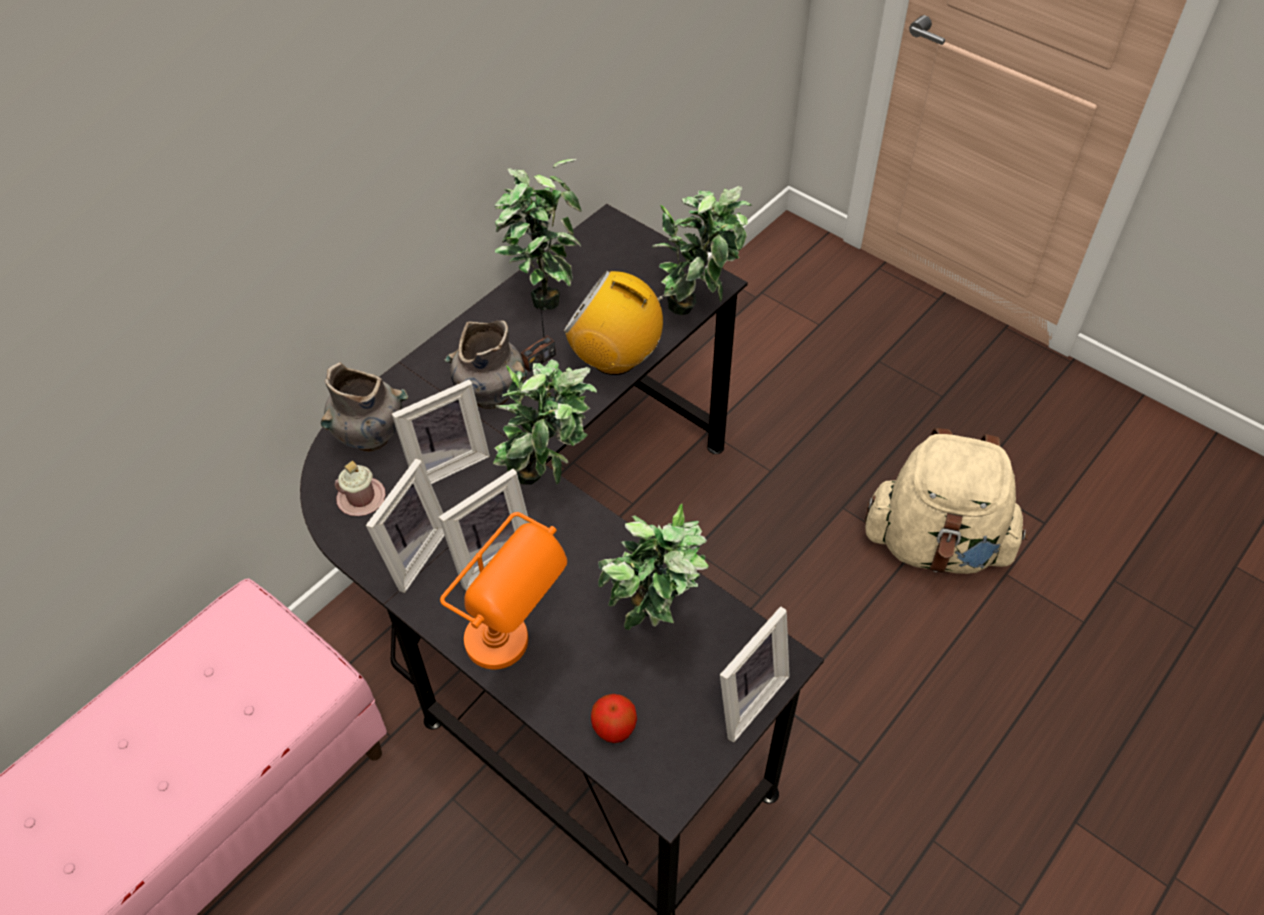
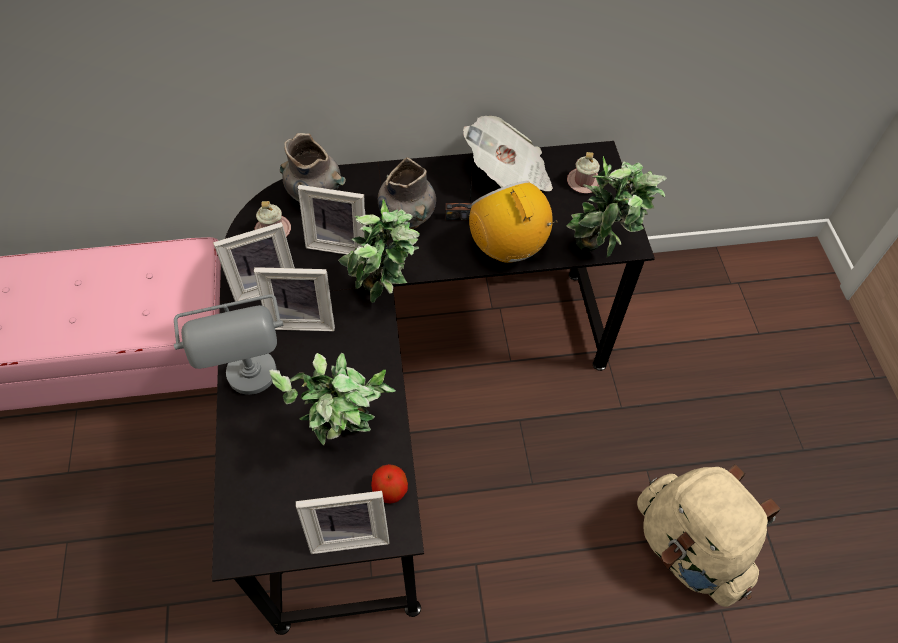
camera: 40 degrees right, 5 degrees up
orange table lamp [440,512,567,669] -> grey table lamp [174,294,283,395]
potted plant [494,159,582,310] -> newspaper [463,116,553,191]
apple [591,694,637,743] -> apple moved to [371,464,408,503]
none -> pink mug [567,152,600,193]

